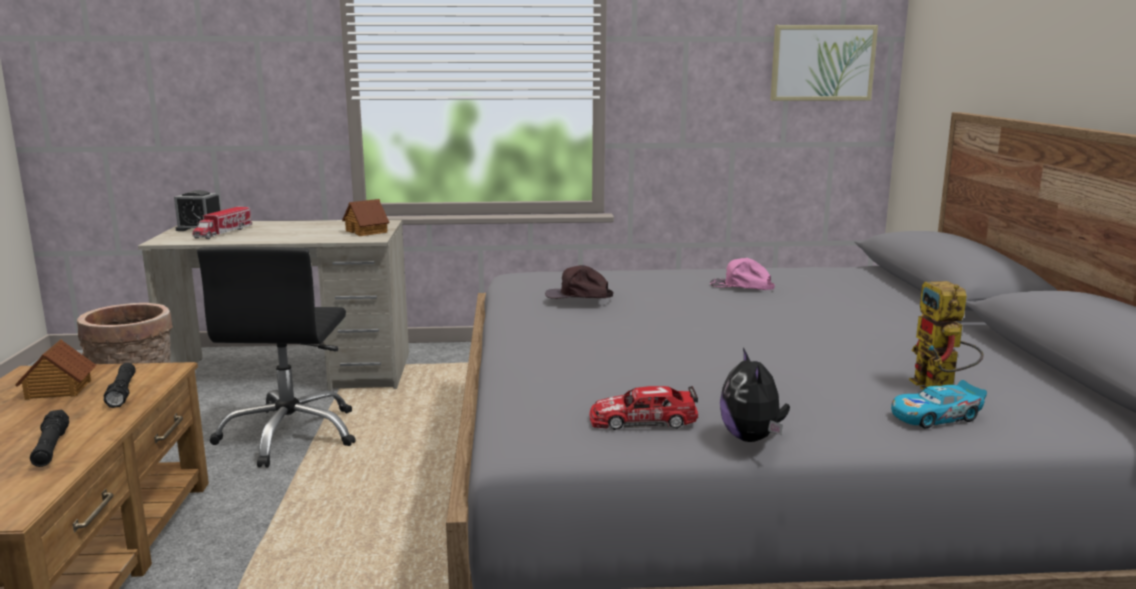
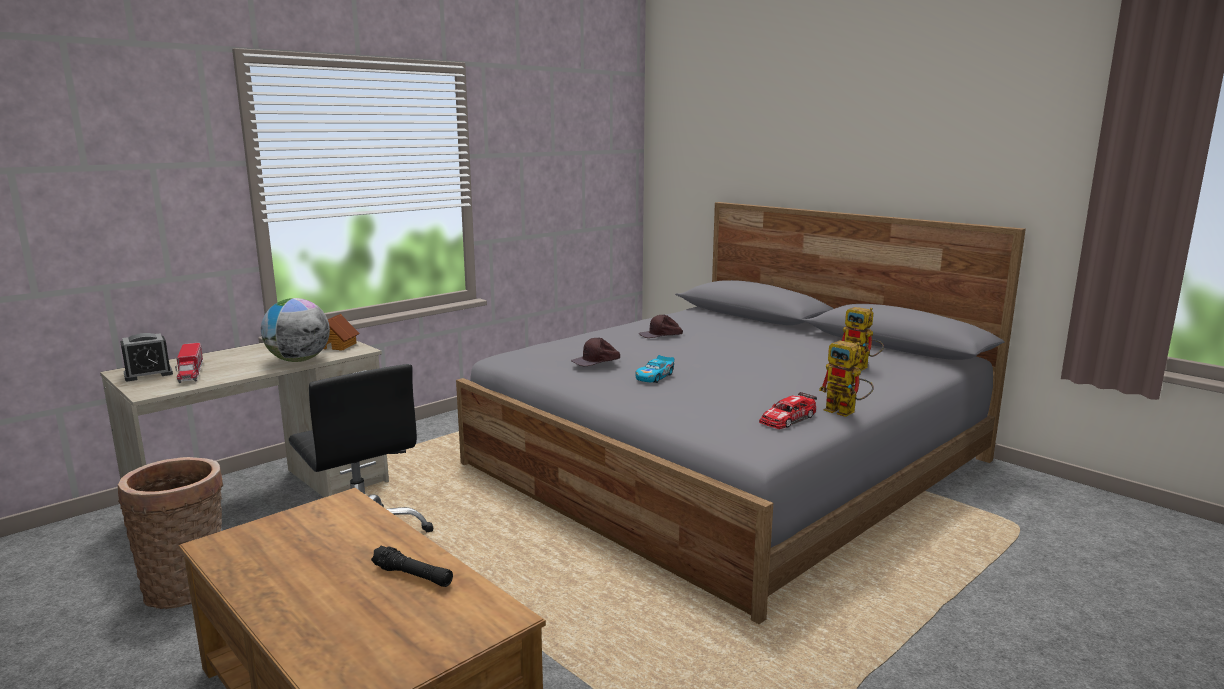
camera: 40 degrees left, 0 degrees up
toy house [15,340,97,400] -> none
black flashlight [104,363,136,408] -> none
pink cap [710,258,775,290] -> brown cap [639,314,683,338]
plush toy [720,348,790,442] -> toy robot [819,340,874,417]
picture [770,25,878,101] -> none
toy car [891,380,987,429] -> toy car moved to [635,355,674,383]
none -> globe [261,298,330,362]

